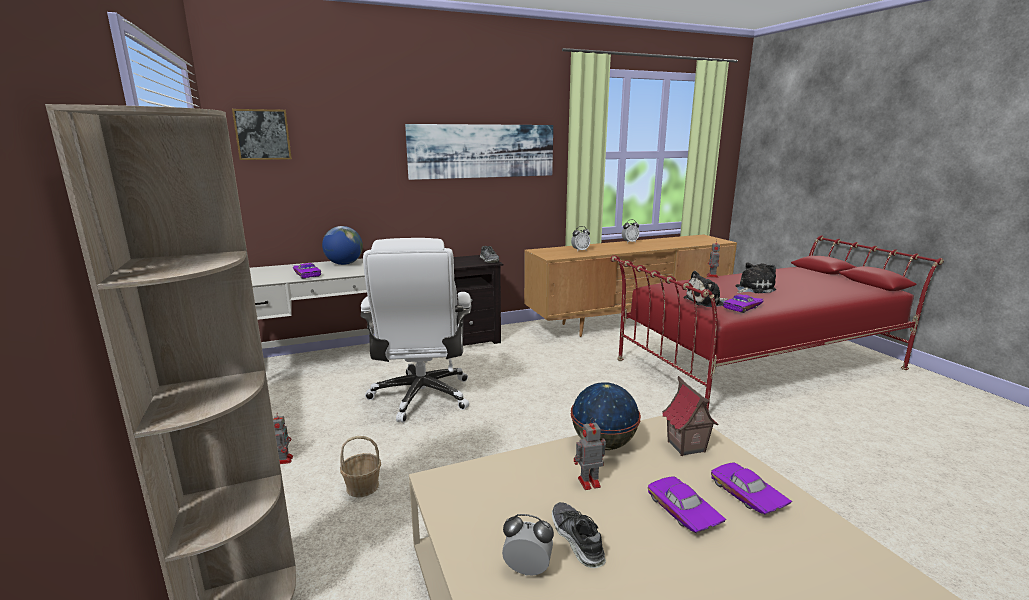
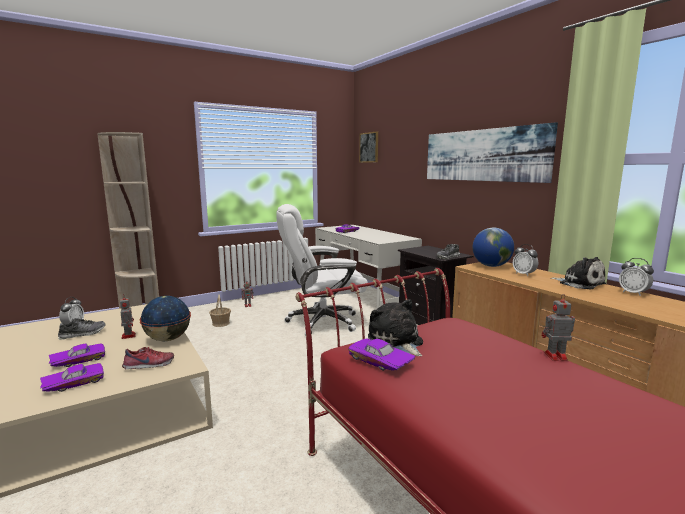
camera: 80 degrees right, 5 degrees down
globe [322,226,363,265] -> globe moved to [472,228,514,267]
toy house [662,376,719,456] -> shoe [122,347,174,369]
plush toy [736,262,776,293] -> plush toy moved to [550,257,606,290]

